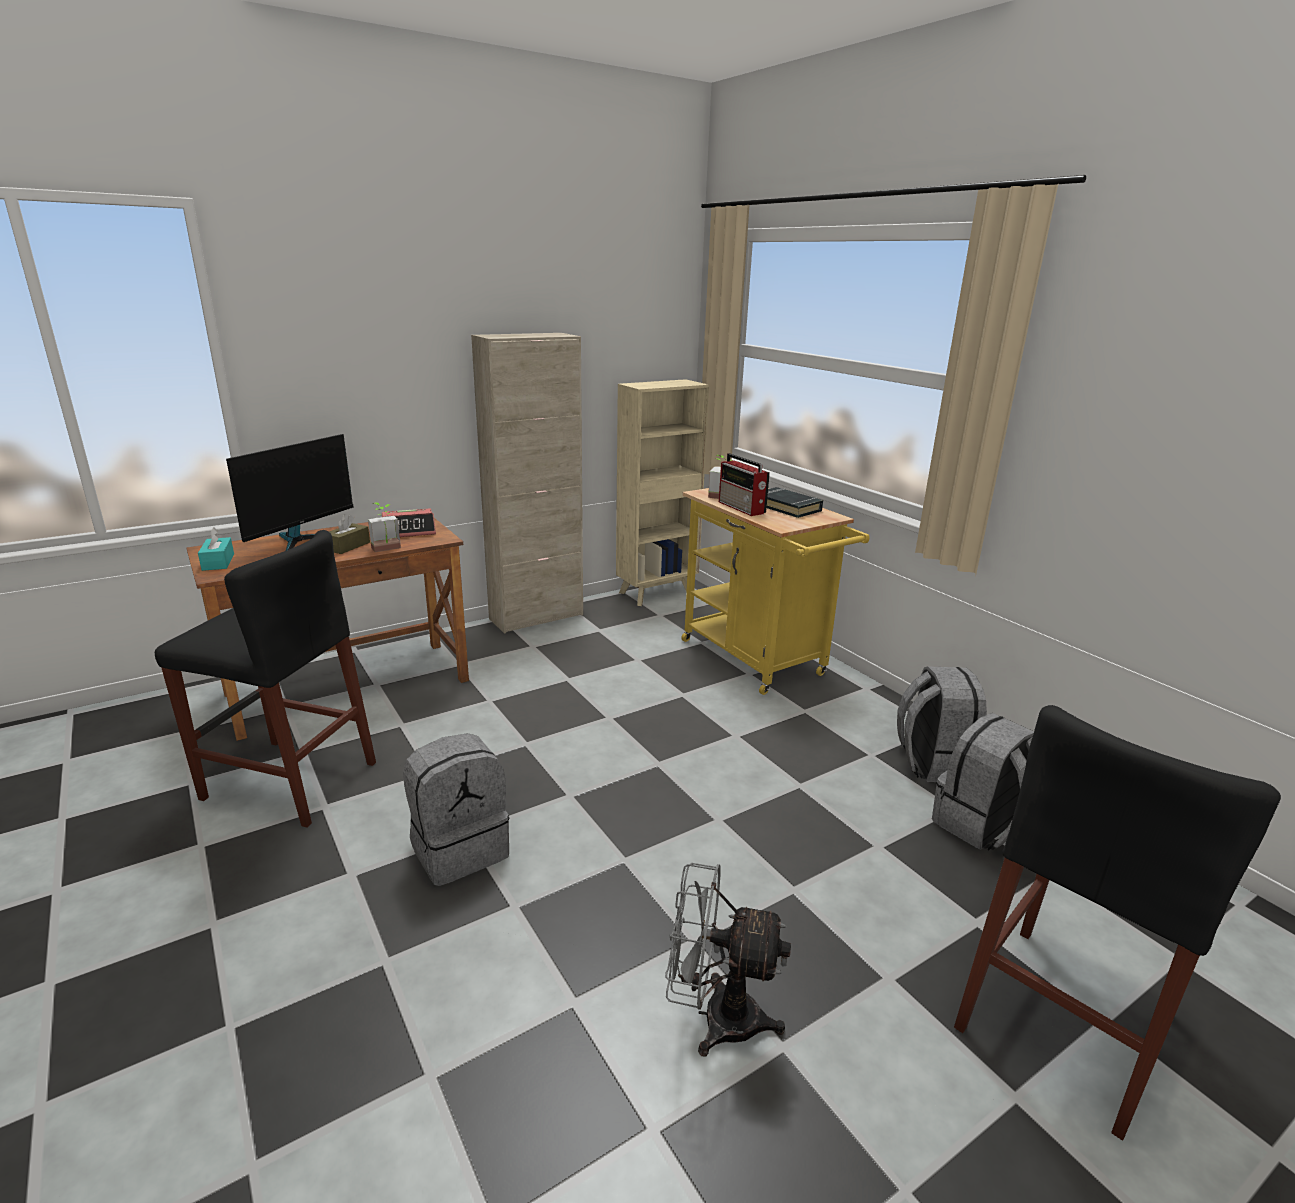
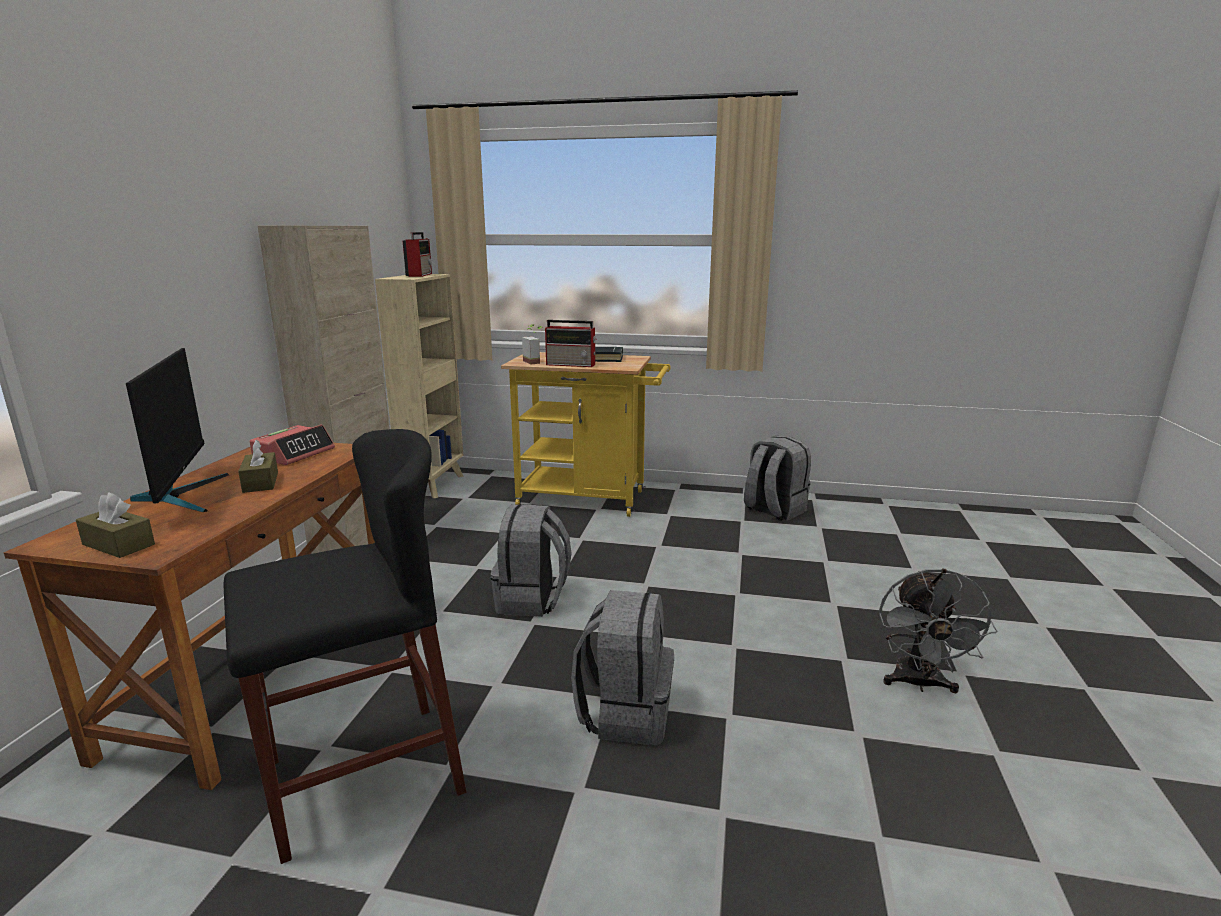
camera: 45 degrees left, 5 degrees down
turquoise tissue box [198,527,234,571] -> brown tissue box [76,492,155,558]
potted plant [368,502,401,552] -> none
grey fan [665,863,791,1056] -> grey fan turned 45 degrees counterclockwise [879,569,998,693]
grey backpack [932,713,1034,851] -> grey backpack moved to [491,504,571,617]
black stool [954,705,1281,1140] -> none
none -> radio [403,232,432,277]

